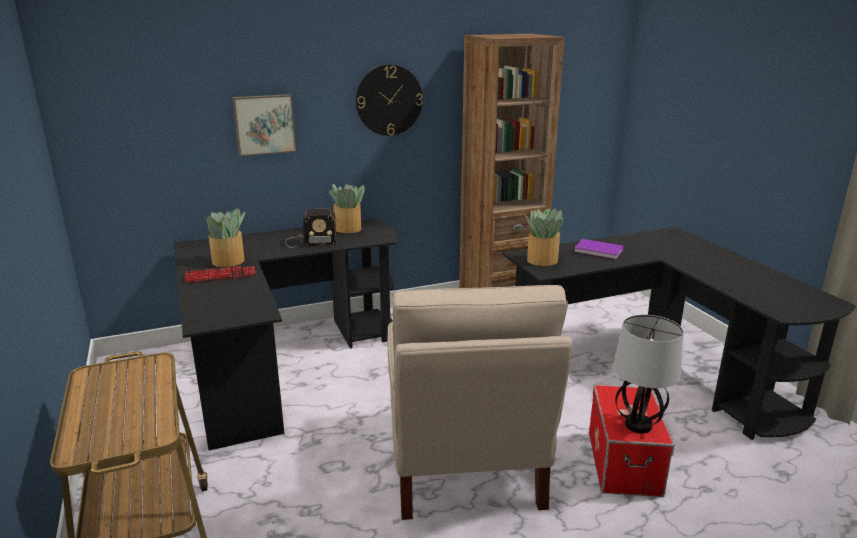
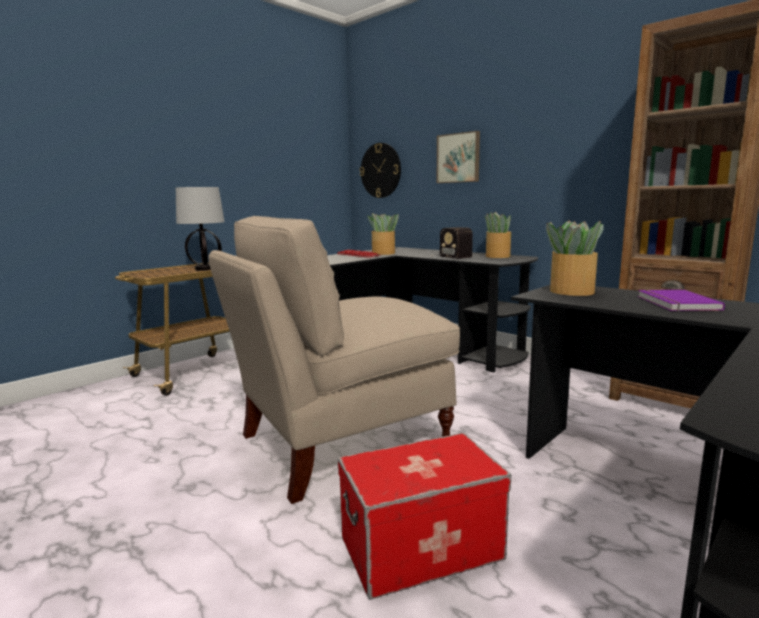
camera: 65 degrees right, 10 degrees down
wall clock [356,64,423,136] -> wall clock moved to [360,143,401,198]
table lamp [613,315,684,433] -> table lamp moved to [176,187,225,271]

